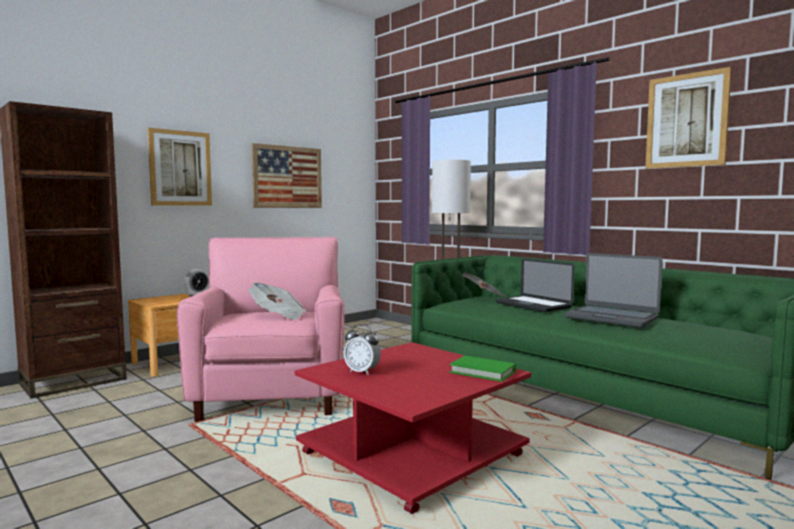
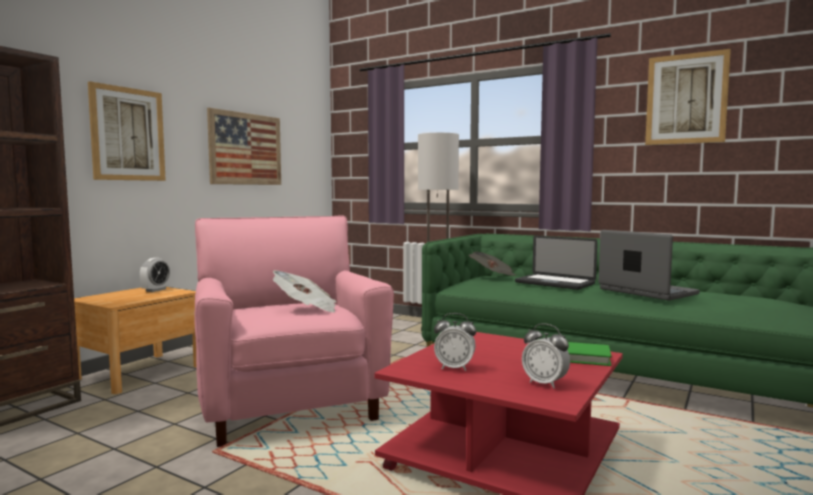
camera: 15 degrees left, 0 degrees up
laptop [565,253,662,327] -> laptop turned 150 degrees counterclockwise [599,230,700,300]
none -> alarm clock [522,323,570,388]

